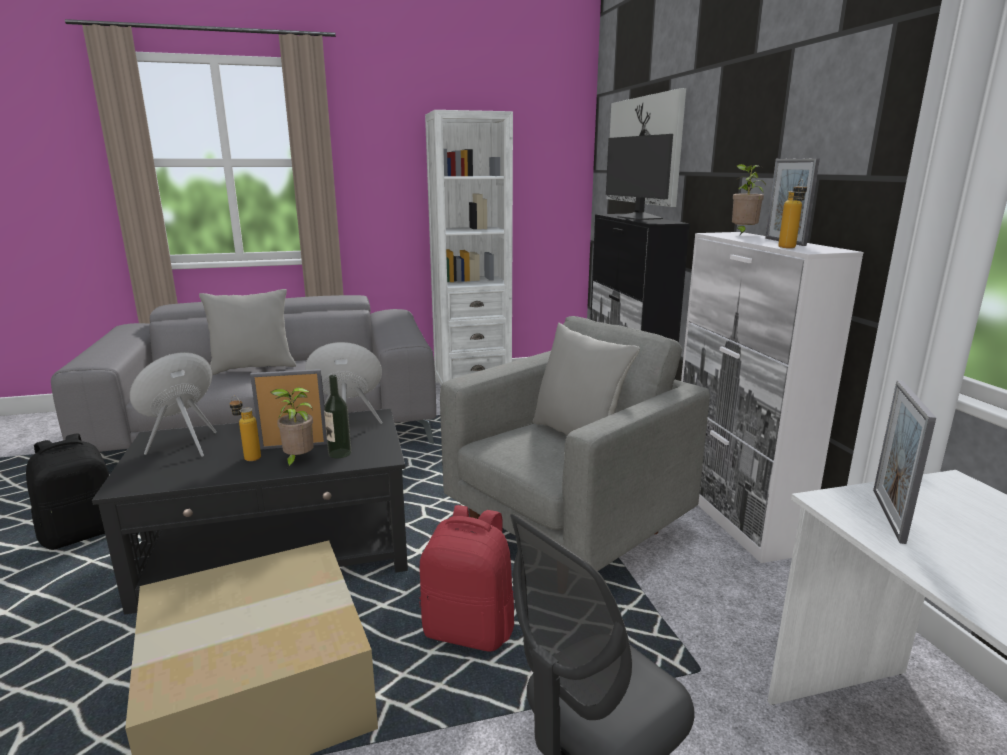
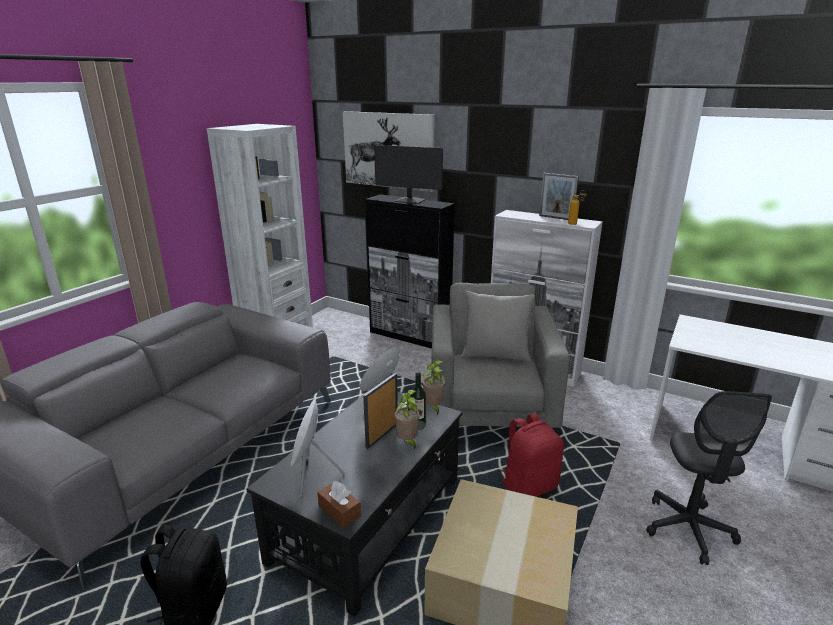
camera: 45 degrees left, 5 degrees up
grey pillow [199,289,296,375] -> none
bottle [229,396,261,461] -> none
potted plant [732,164,766,235] -> potted plant moved to [422,360,445,416]
picture frame [873,380,936,544] -> none
none -> brown tissue box [317,481,361,528]

